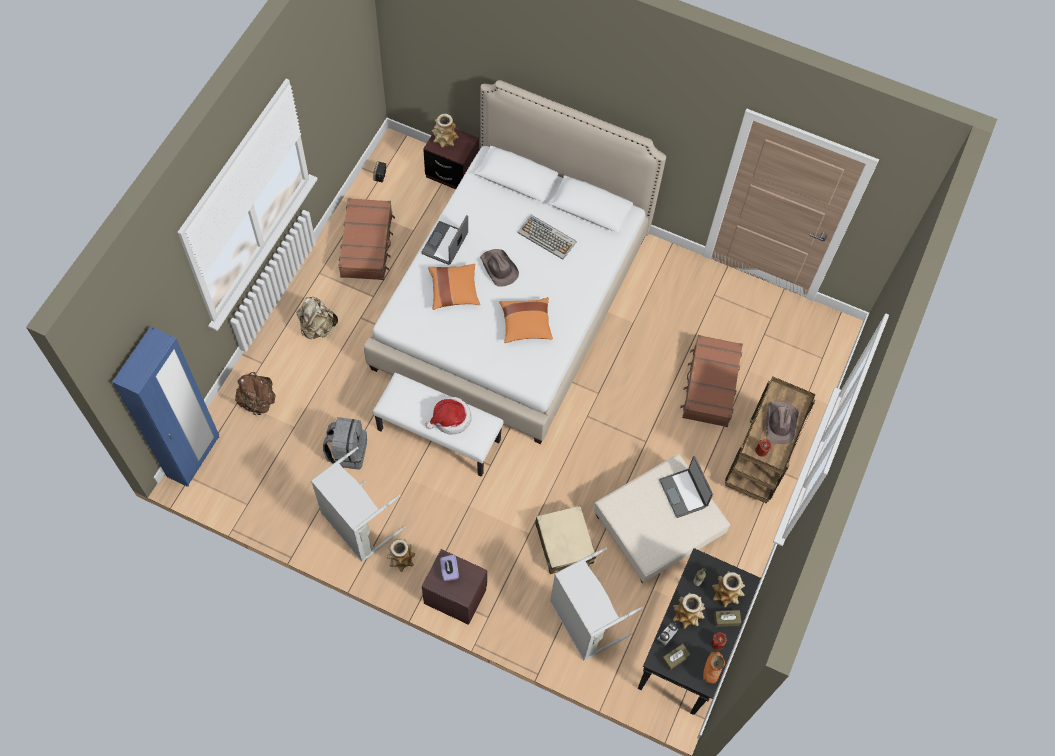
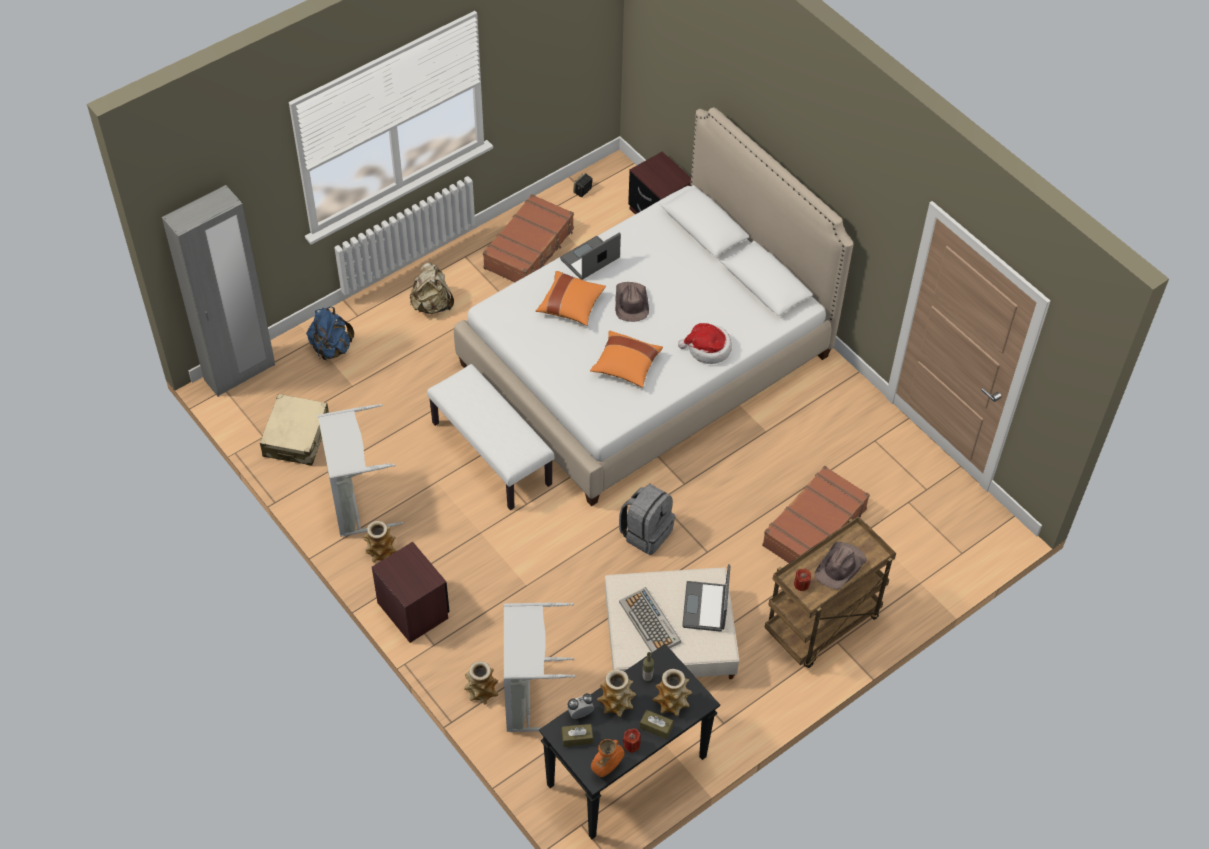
camera: 30 degrees right, 10 degrees down
blue wardrobe [112,326,219,487] -> grey wardrobe [162,185,275,397]
brown backpack [235,372,275,415] -> blue backpack [306,307,354,360]
grey backpack [323,417,367,470] -> grey backpack moved to [619,484,675,555]
hat [425,397,472,435] -> hat moved to [678,323,732,364]
vase [432,114,458,148] -> vase moved to [464,661,498,704]
purple tissue box [440,554,459,581] -> none
keyboard [518,215,576,260] -> keyboard moved to [619,587,681,653]
beige suitcase [535,506,596,574] -> beige suitcase moved to [260,394,329,466]

